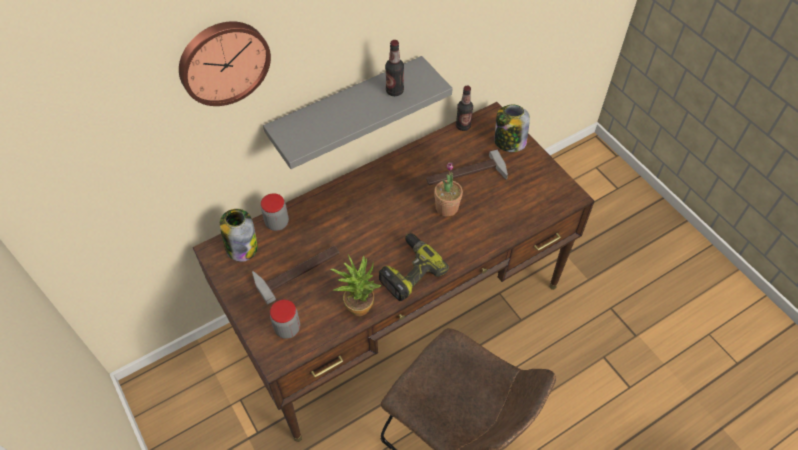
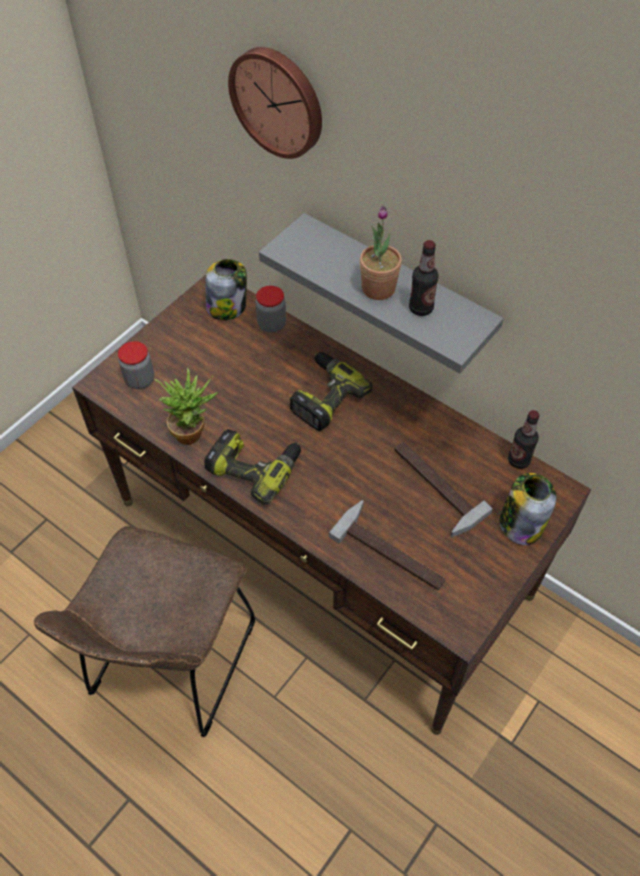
camera: 70 degrees right, 0 degrees up
hammer [252,246,340,305] -> hammer moved to [329,500,445,590]
potted plant [434,163,463,217] -> potted plant moved to [360,206,402,300]
none -> power drill [290,352,373,431]

